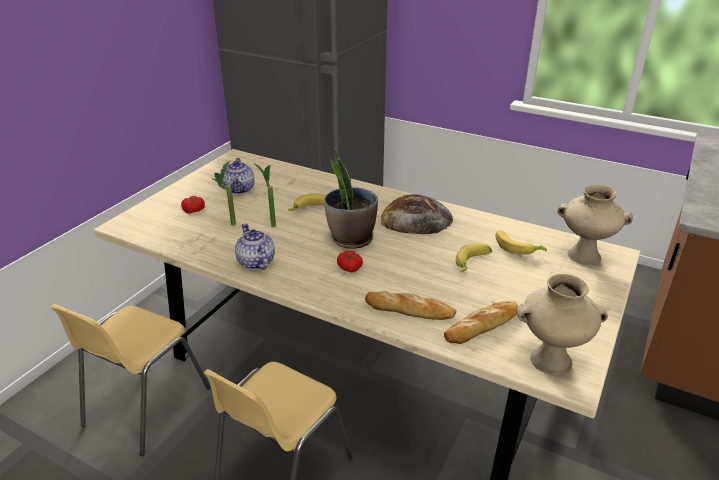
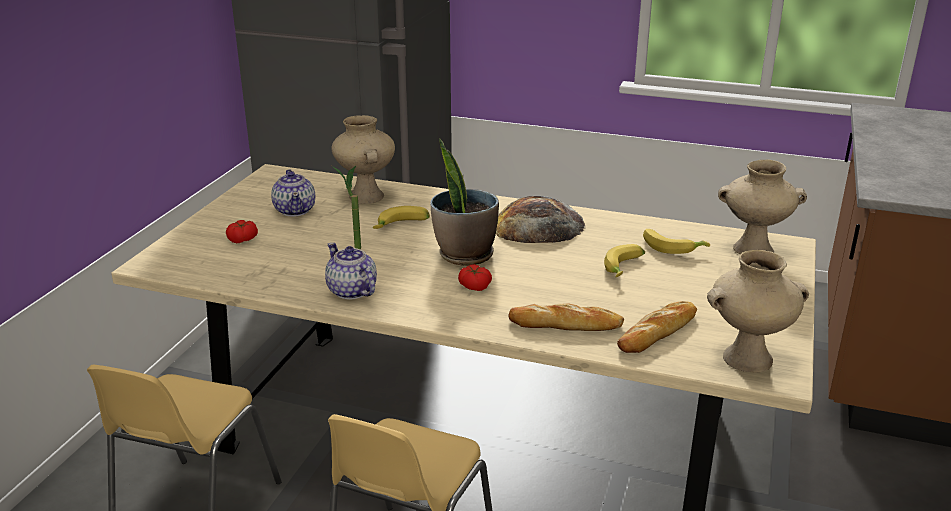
camera: 10 degrees left, 5 degrees down
potted plant [211,161,236,226] -> none
none -> beige vase [331,115,395,204]

